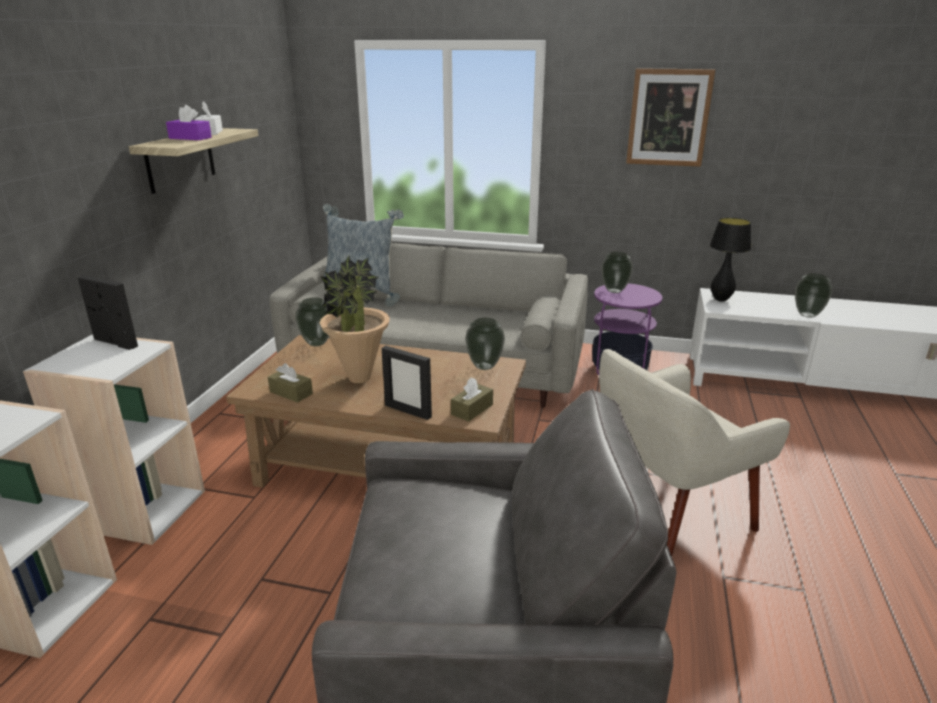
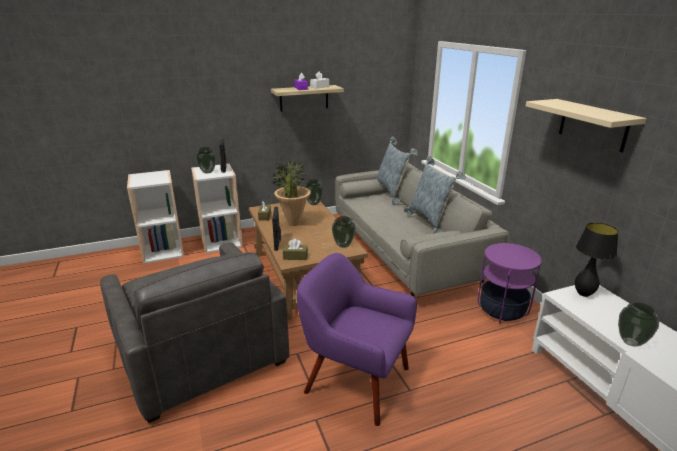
camera: 55 degrees right, 0 degrees up
beige armchair [599,349,790,556] -> purple armchair [297,253,417,426]
vase [601,252,633,293] -> vase moved to [196,147,216,174]
picture [626,68,715,167] -> beige shelf [526,99,646,153]
none -> pillow [404,156,466,234]

